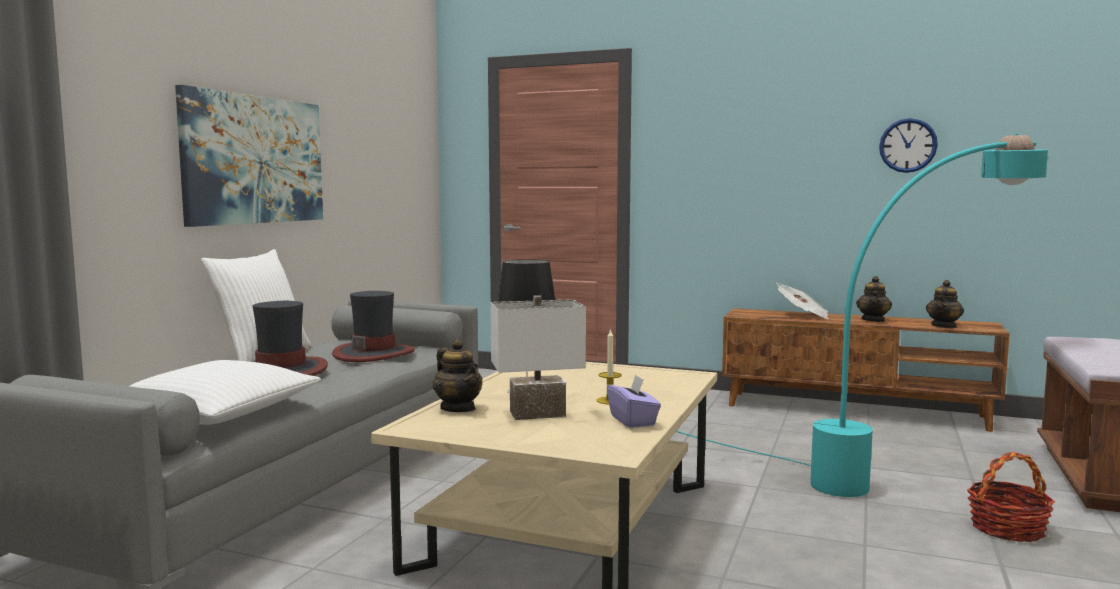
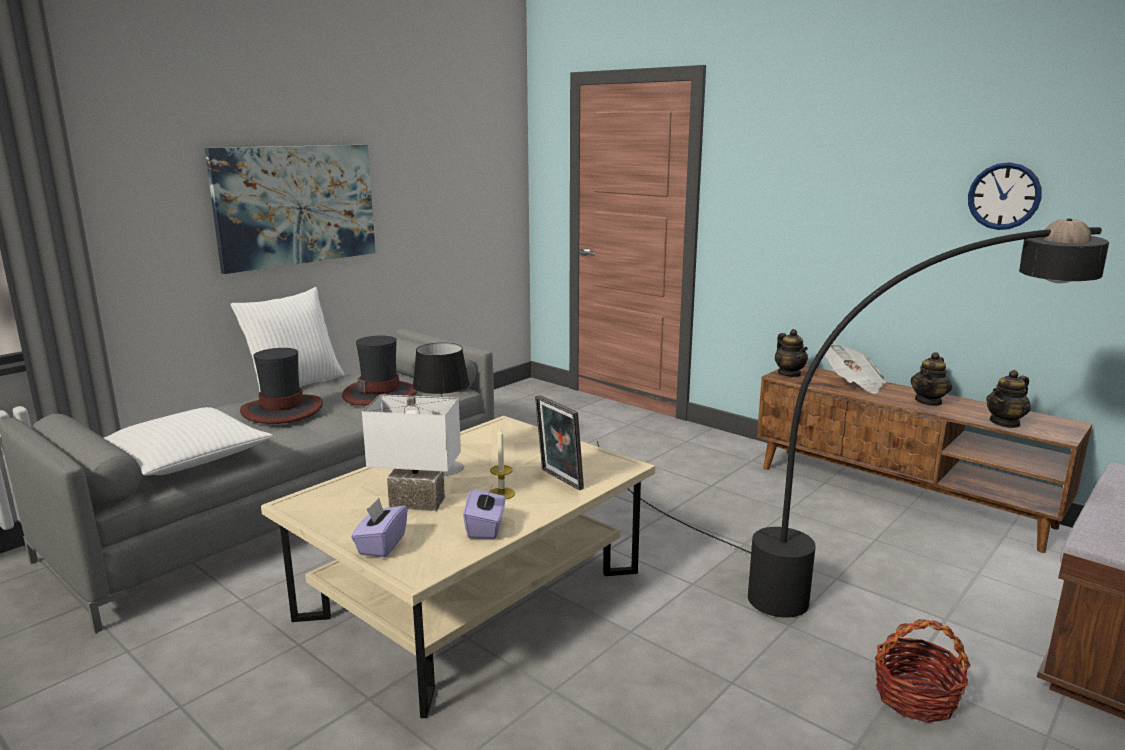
camera: 20 degrees right, 10 degrees up
teapot [433,339,482,412] -> teapot moved to [775,329,808,377]
turquoise floor lamp [676,134,1048,497] -> black floor lamp [597,218,1109,618]
none -> purple tissue box [351,498,408,557]
none -> picture frame [535,395,584,490]

